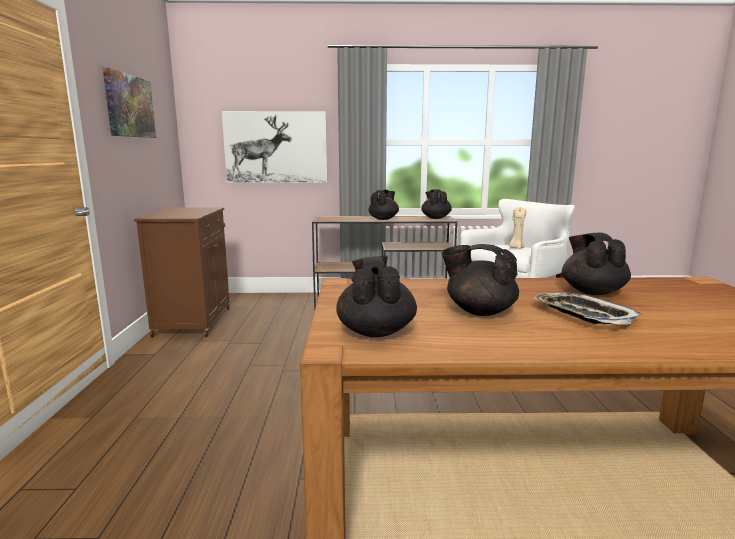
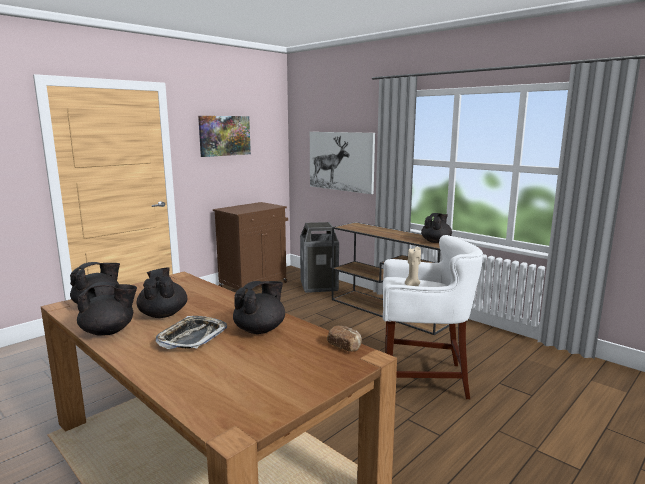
camera: 45 degrees right, 0 degrees up
black teapot [368,190,399,220] -> black teapot moved to [77,282,137,336]
none -> trash can [300,222,339,293]
none -> bread [327,326,362,352]

